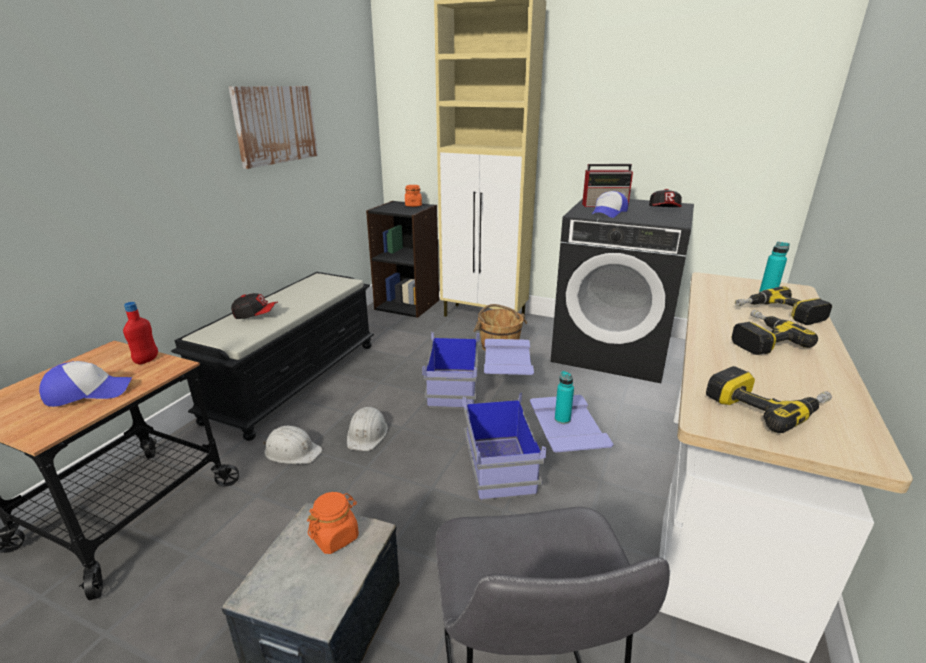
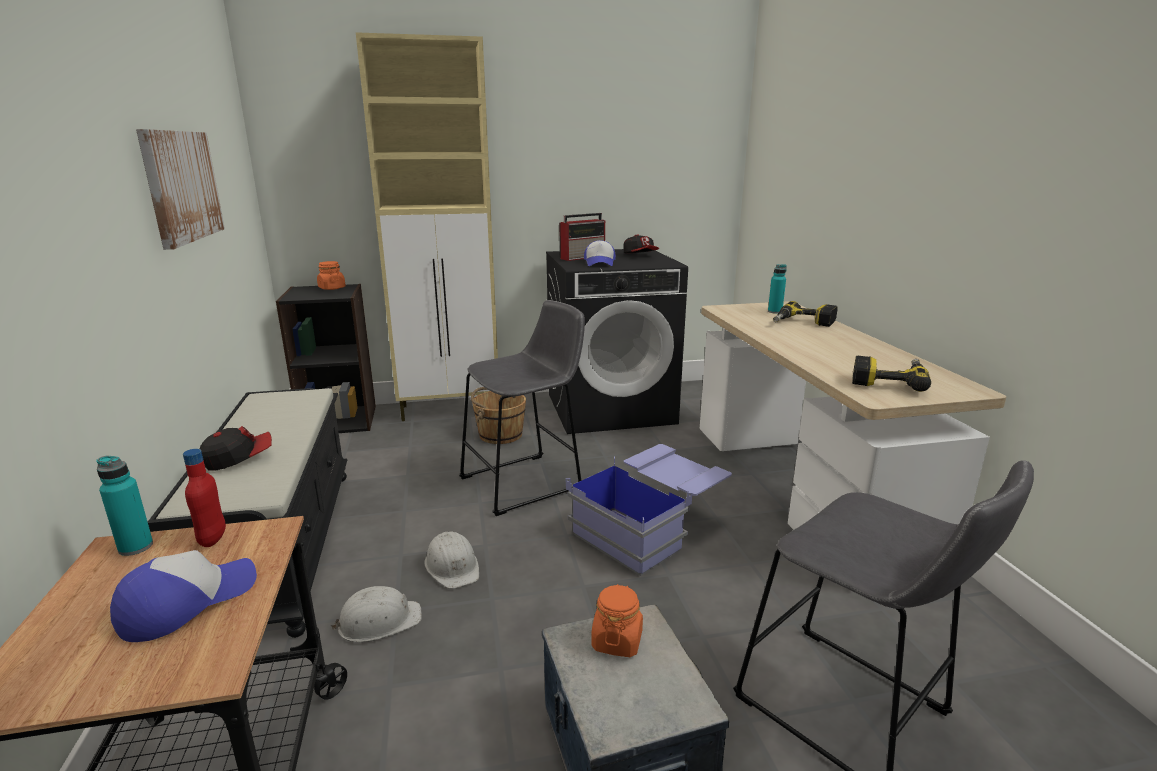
camera: 35 degrees left, 5 degrees down
blue storage box [422,332,534,409] -> grey stool [459,300,585,516]
turquoise bottle [555,371,574,424] -> turquoise bottle moved to [96,456,153,556]
power drill [732,310,818,355] -> none

